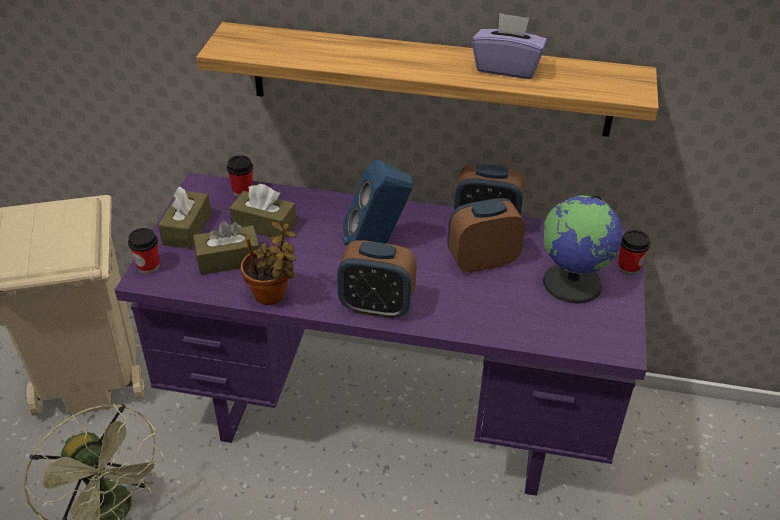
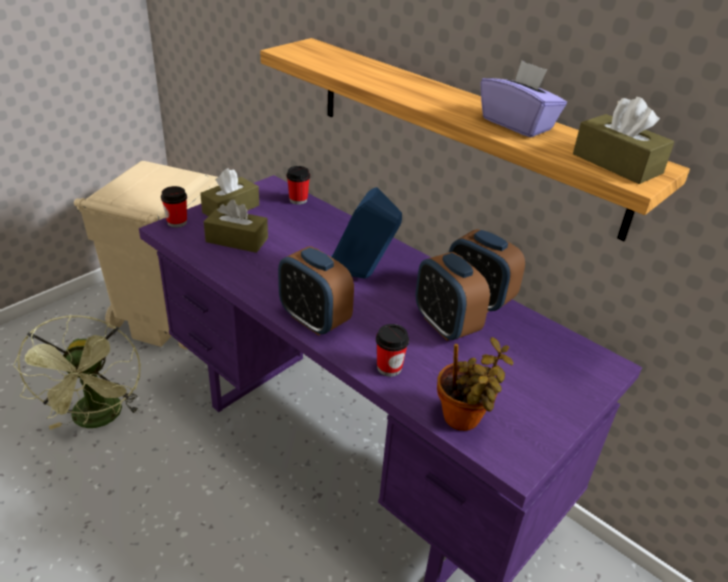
camera: 30 degrees right, 5 degrees down
brown tissue box [229,184,297,241] -> brown tissue box moved to [573,97,674,184]
potted plant [241,222,297,305] -> potted plant moved to [437,337,513,431]
alarm clock [447,198,525,273] -> alarm clock turned 135 degrees counterclockwise [416,252,490,341]
globe [543,194,622,304] -> none
cup [618,230,650,275] -> cup moved to [376,324,409,377]

